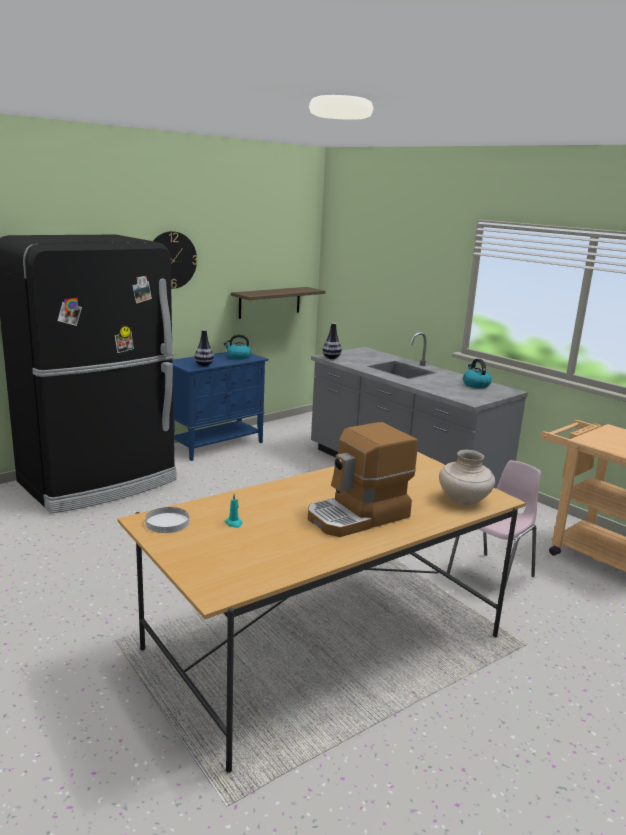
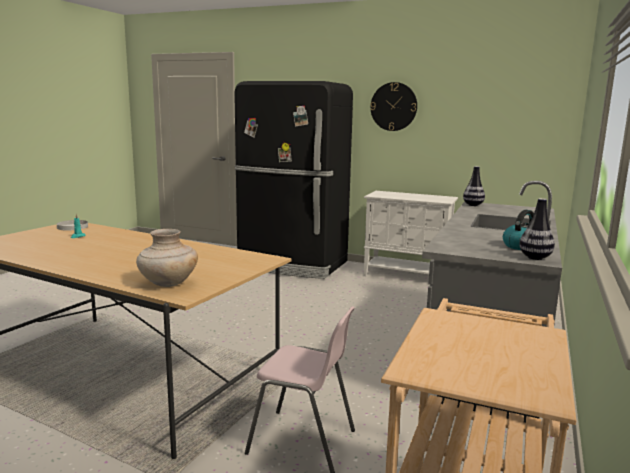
camera: 65 degrees right, 5 degrees down
blue cabinet [173,352,268,461] -> white cabinet [364,191,458,276]
vase [194,330,214,367] -> vase moved to [519,198,555,260]
kettle [223,334,251,359] -> none
shelf [231,287,325,319] -> none
coffee machine [308,422,418,537] -> none

